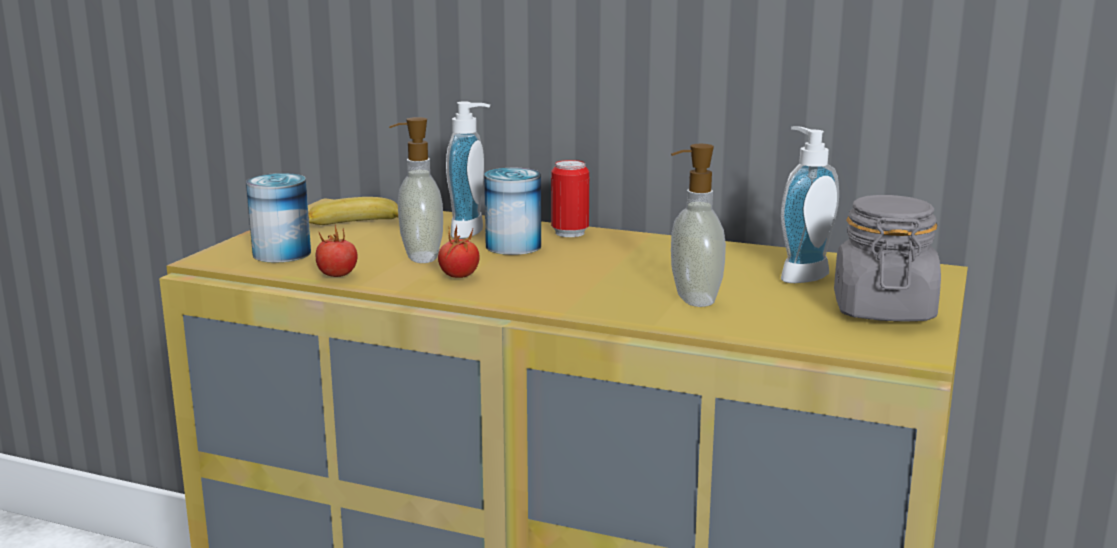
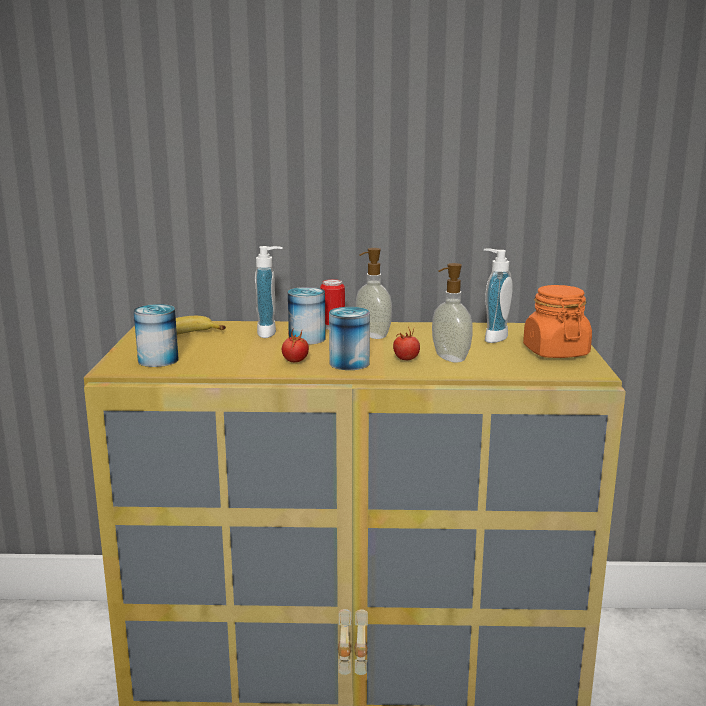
camera: 20 degrees left, 0 degrees up
tomato [316,224,358,277] -> tomato moved to [393,326,420,360]
soap dispenser [389,117,443,263] -> soap dispenser moved to [356,248,392,339]
grey jar [834,195,941,322] -> orange jar [523,285,592,358]
none -> can [329,307,370,370]

